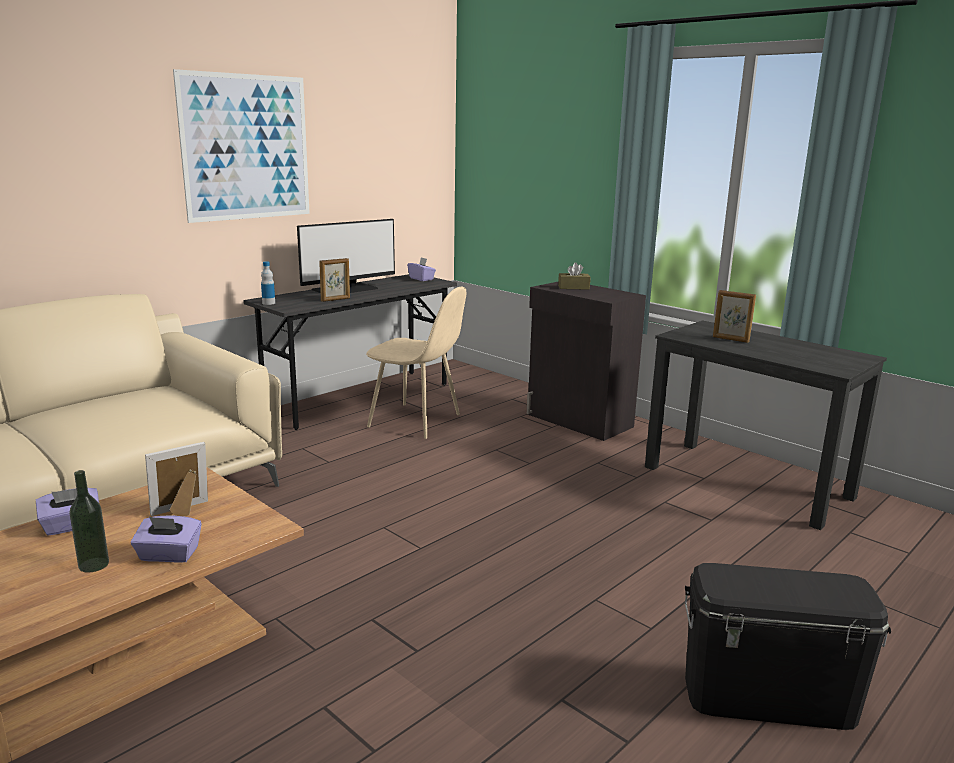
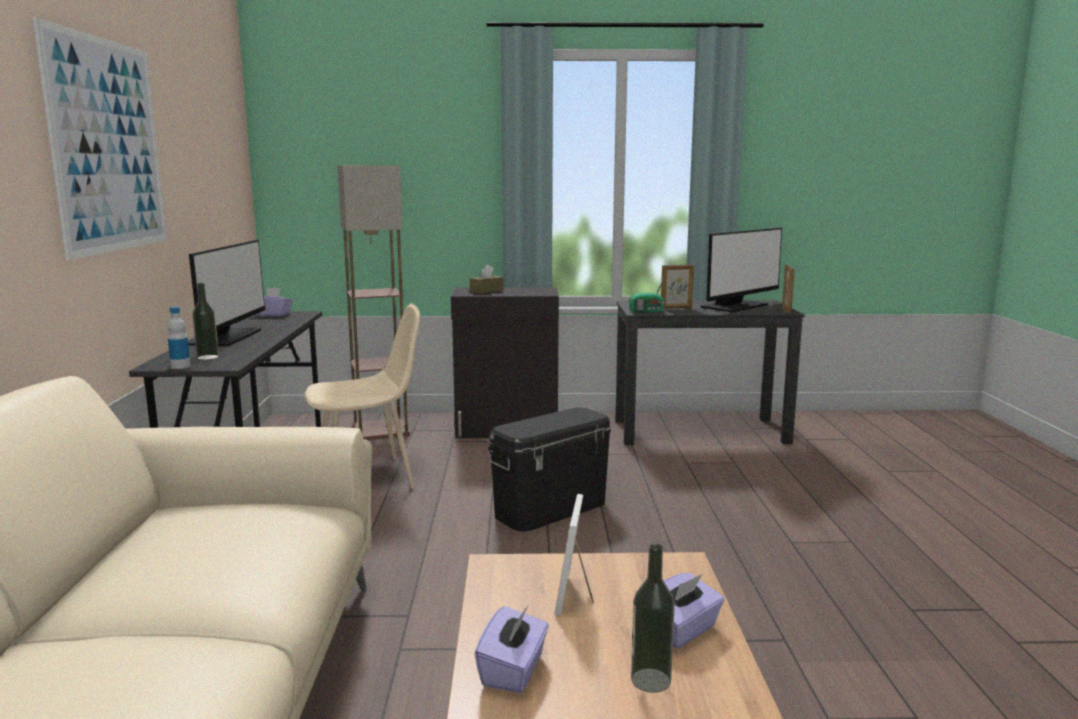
camera: 45 degrees left, 5 degrees down
picture frame [319,258,350,302] -> picture frame moved to [782,265,794,313]
black storage box [685,563,891,730] -> black storage box moved to [488,407,611,532]
none -> bottle [193,283,219,360]
none -> floor lamp [338,165,410,440]
none -> radio [629,281,664,313]
none -> monitor [701,228,782,312]

